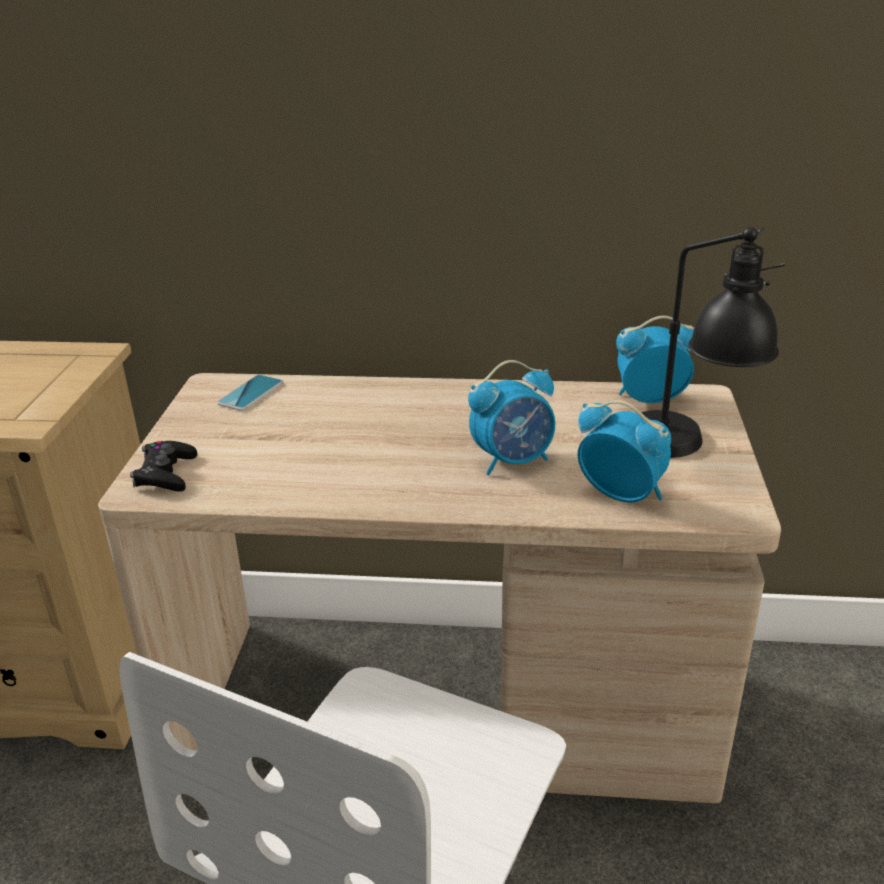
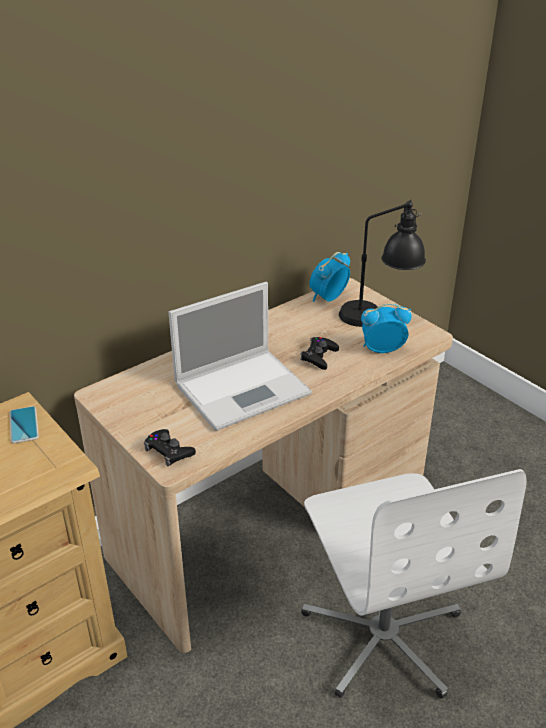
camera: 45 degrees left, 5 degrees up
phone [217,375,284,411] -> phone moved to [10,406,39,443]
alarm clock [468,360,555,475] -> black game controller [300,337,339,370]
none -> laptop [168,282,312,431]

